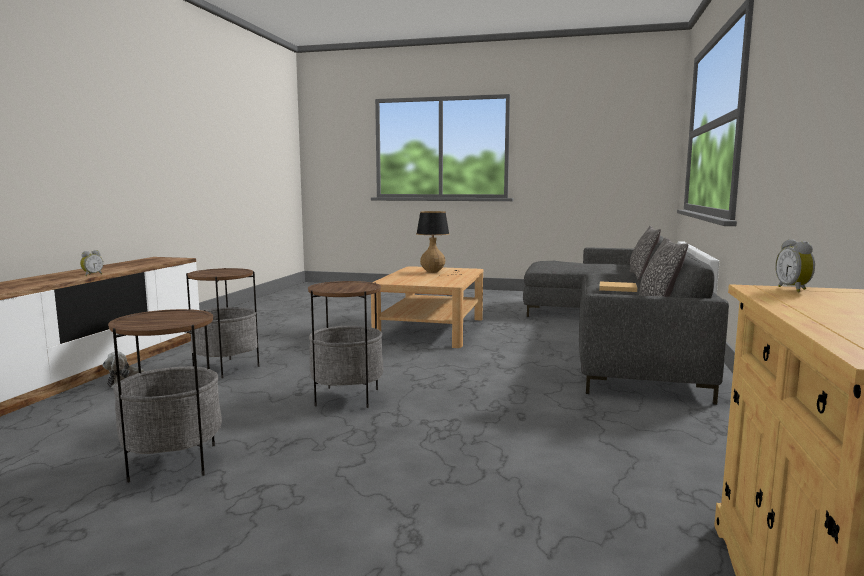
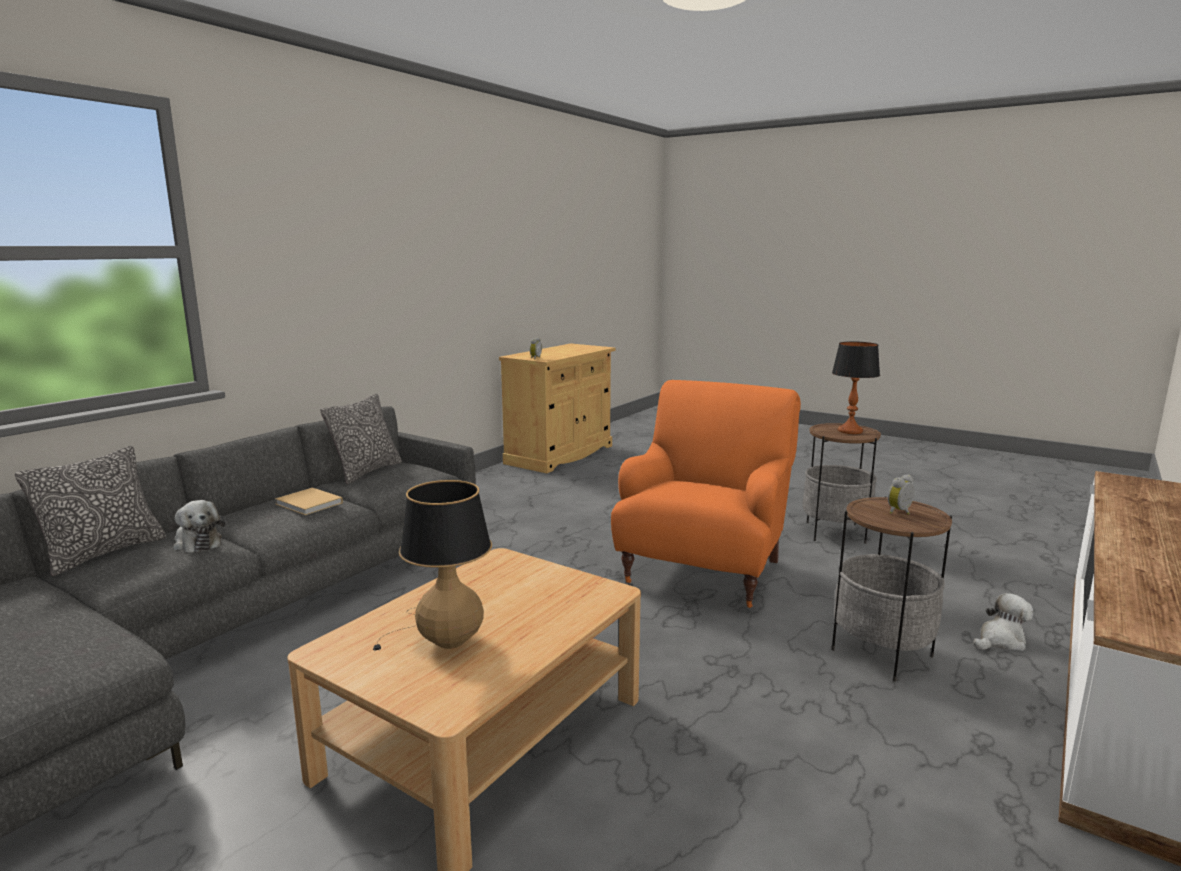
camera: 160 degrees left, 5 degrees up
alarm clock [80,250,103,276] -> alarm clock moved to [888,474,915,515]
side table [308,281,384,408] -> orange armchair [611,380,801,608]
none -> plush toy [173,500,225,553]
none -> table lamp [832,341,880,434]

